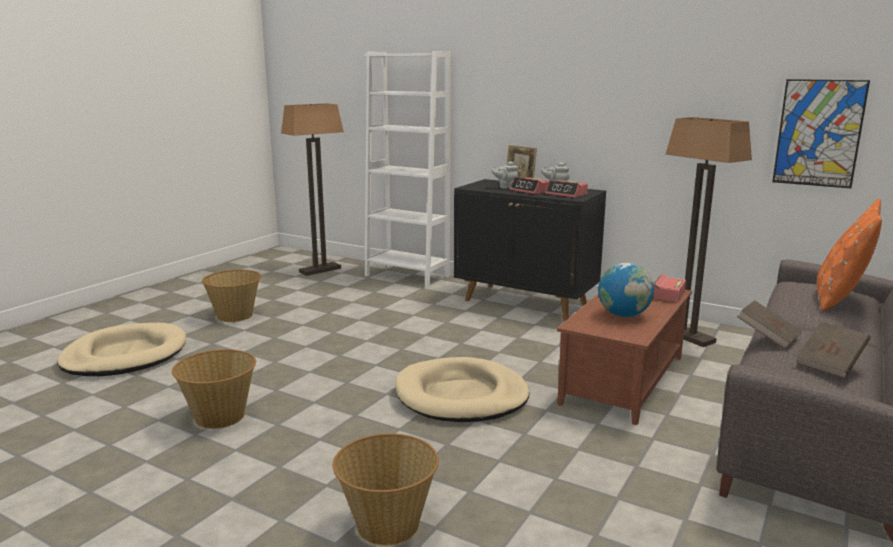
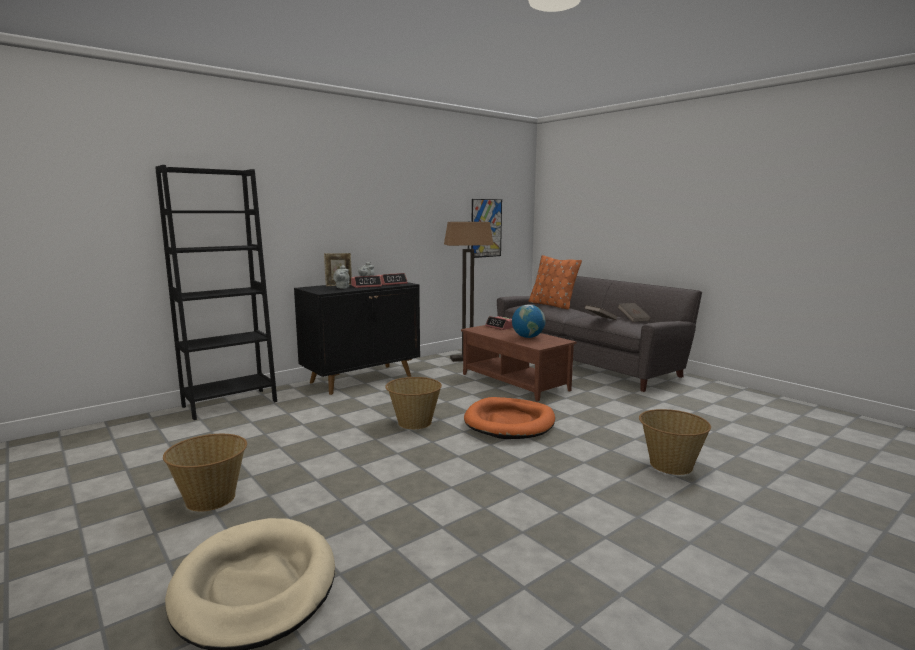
camera: 70 degrees left, 5 degrees down
basket [172,349,256,429] -> basket moved to [385,377,442,429]
floor lamp [281,103,344,276] -> none
white bookcase [364,51,451,288] -> black bookcase [155,165,277,420]
beige dog bed [395,357,530,422] -> orange dog bed [464,397,555,439]

